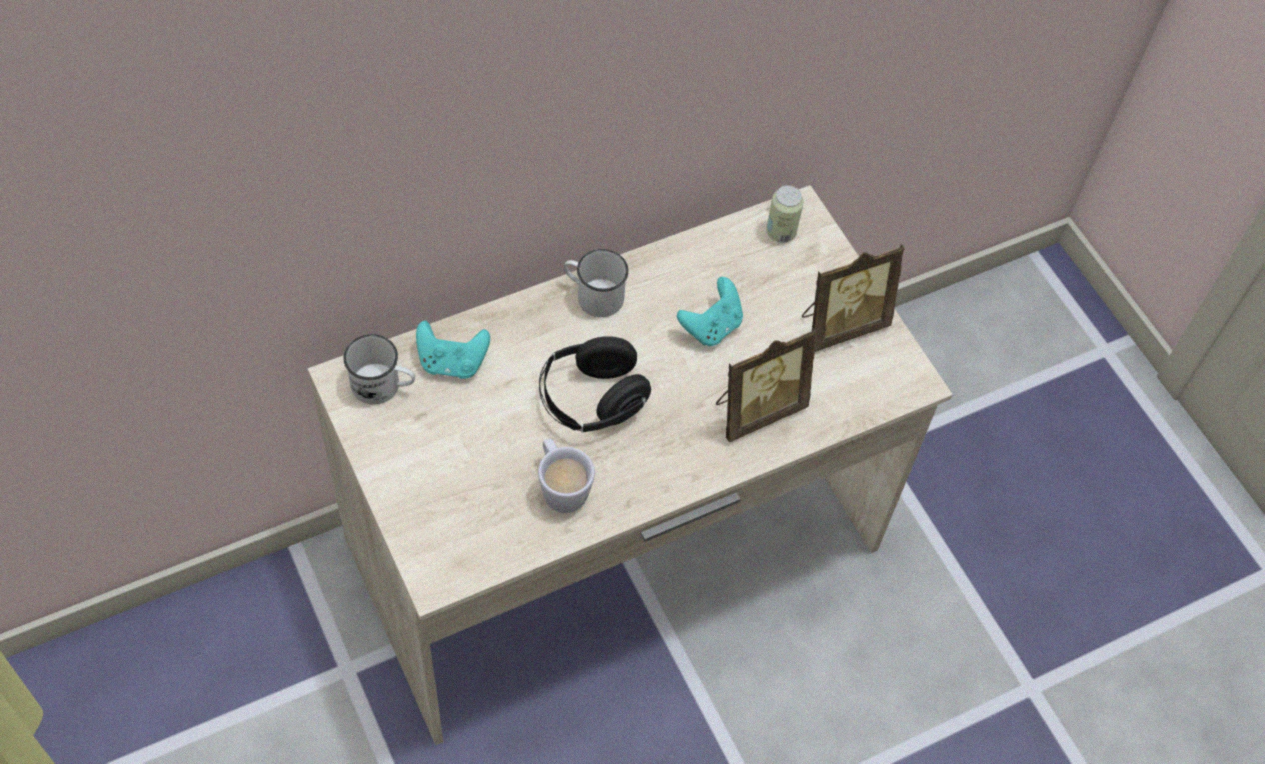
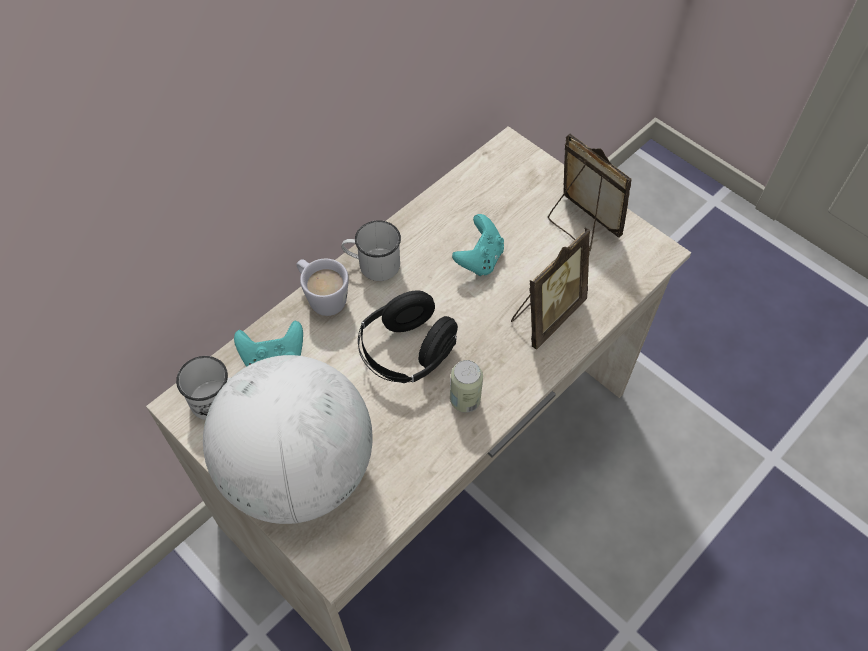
camera: 15 degrees left, 0 degrees up
white mug [538,439,595,513] -> white mug moved to [297,259,349,316]
can [766,185,804,243] -> can moved to [450,360,483,413]
picture frame [802,244,905,352] -> picture frame turned 90 degrees counterclockwise [548,134,632,251]
none -> globe [203,355,373,524]

